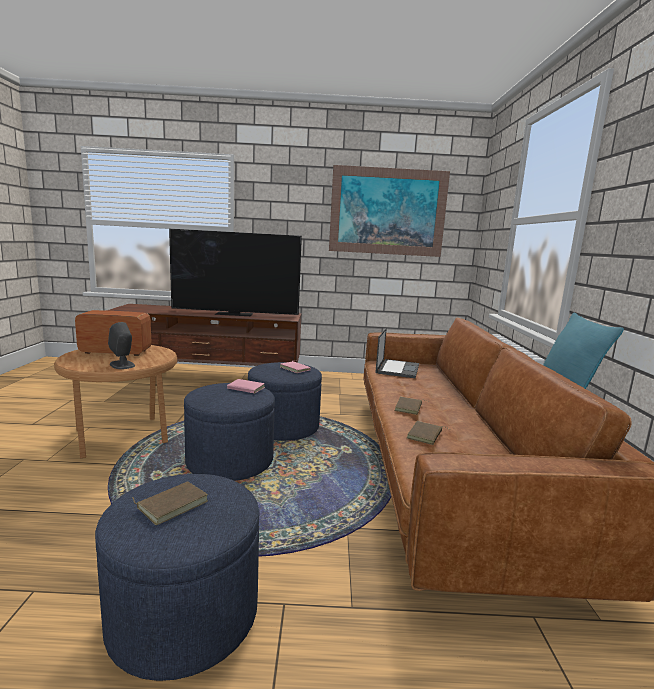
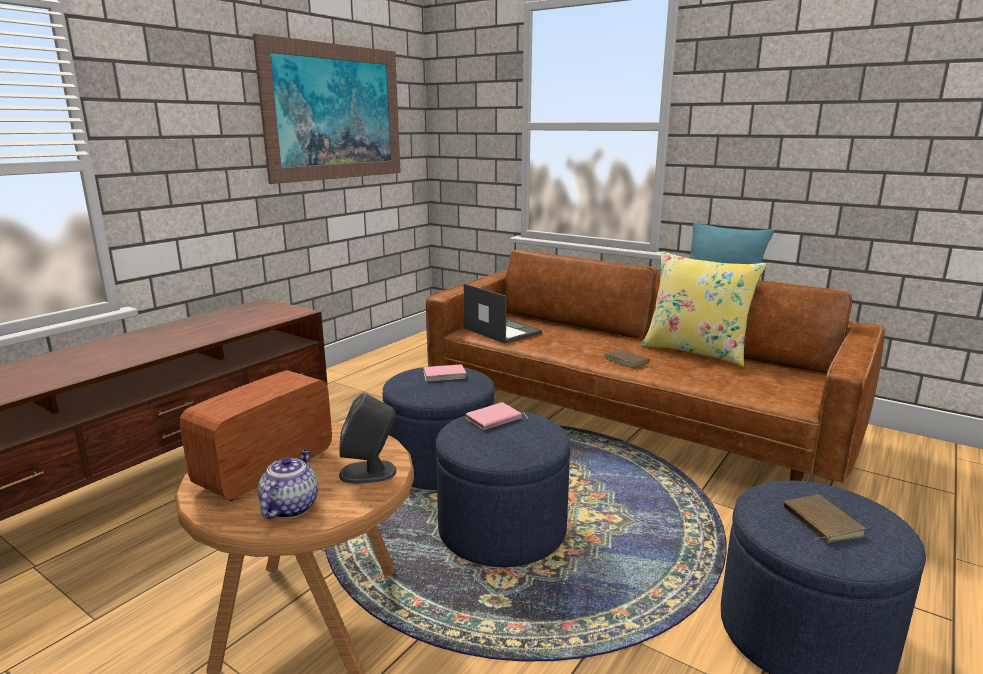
camera: 55 degrees left, 5 degrees up
television [169,229,302,316] -> none
brown book [407,421,449,445] -> none
none -> teapot [258,449,318,519]
none -> yellow pillow [641,252,767,367]

